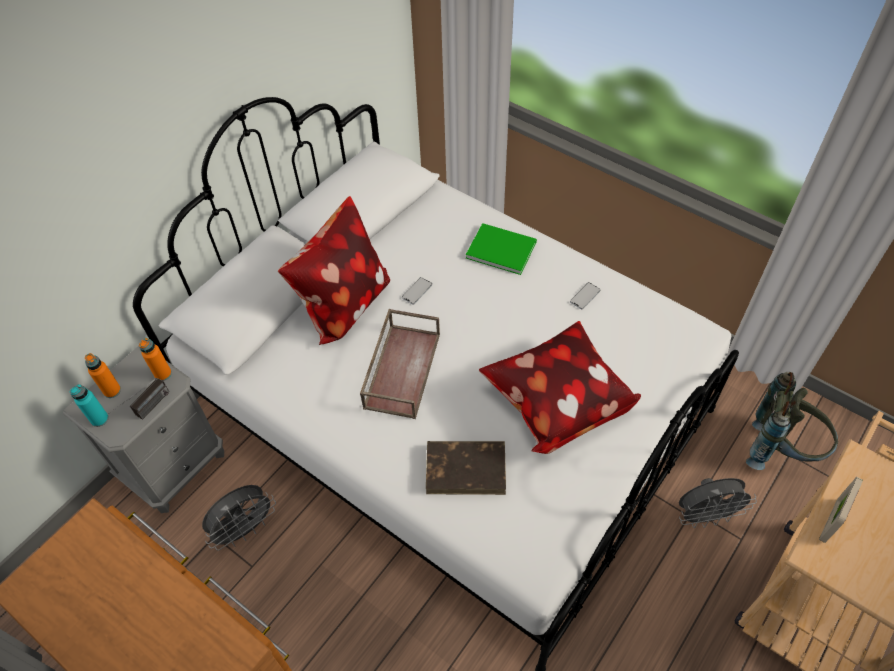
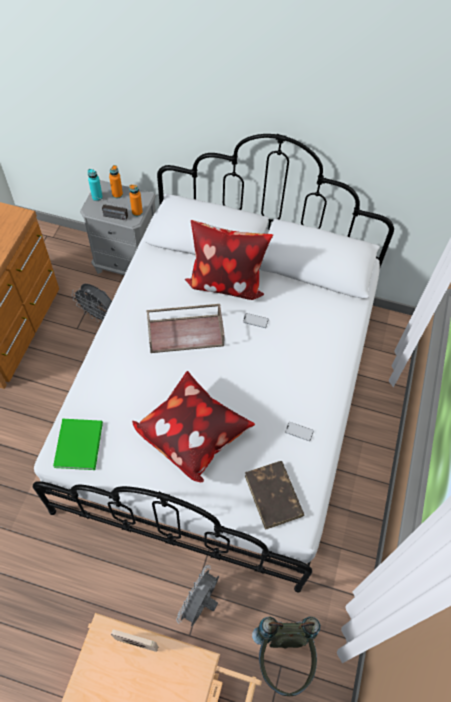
camera: 65 degrees right, 5 degrees up
brown book [426,441,506,495] -> brown book moved to [245,461,304,530]
green book [466,223,537,275] -> green book moved to [53,418,103,470]
grey fan [679,478,757,528] -> grey fan turned 60 degrees clockwise [176,565,219,627]

